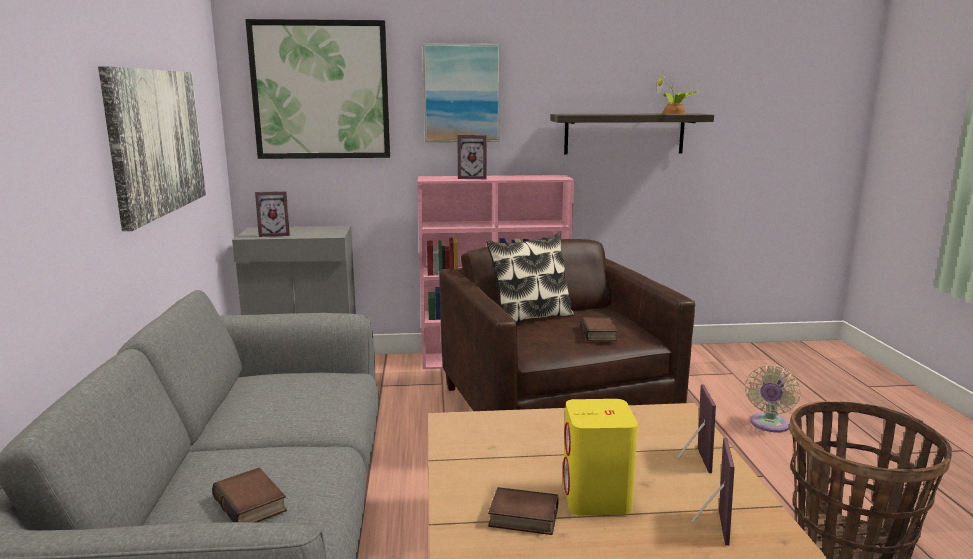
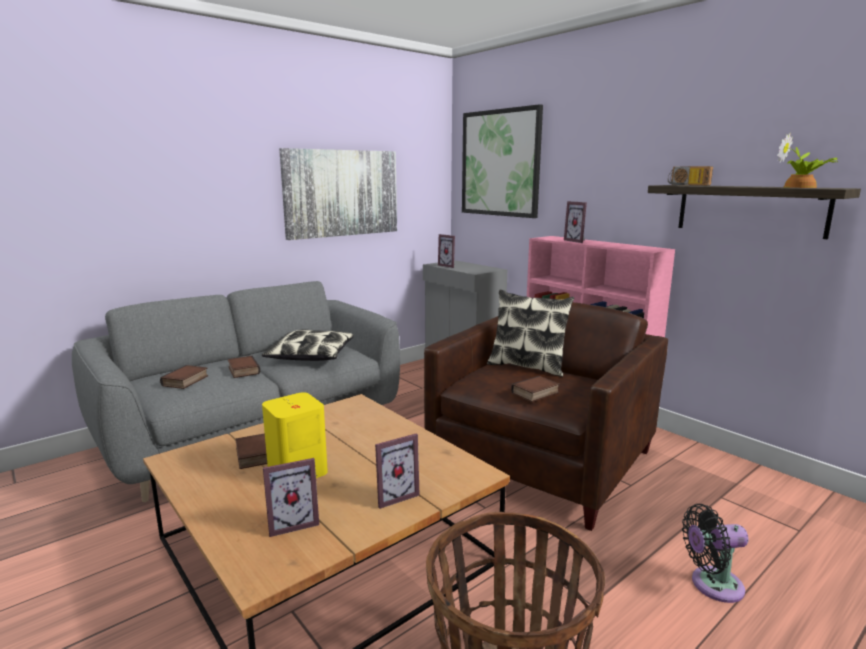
camera: 55 degrees right, 0 degrees up
picture [423,44,500,142] -> none
beige fan [745,365,801,432] -> black fan [682,504,749,603]
none -> book [228,356,260,378]
none -> pillow [262,329,354,361]
none -> radio [668,166,713,186]

